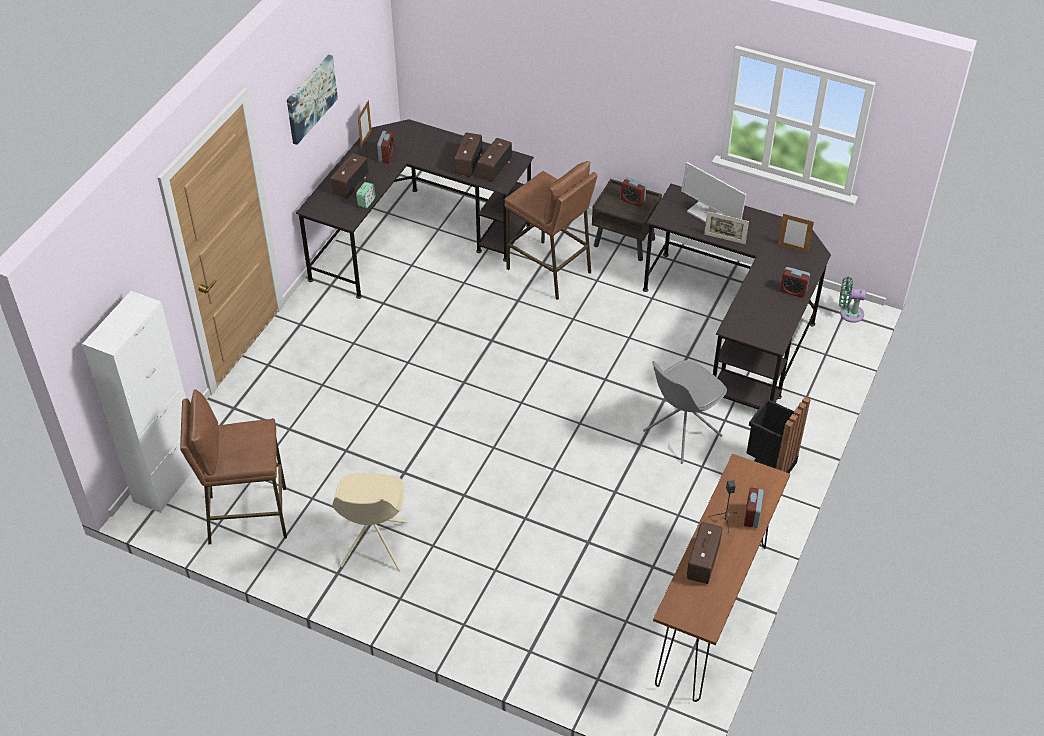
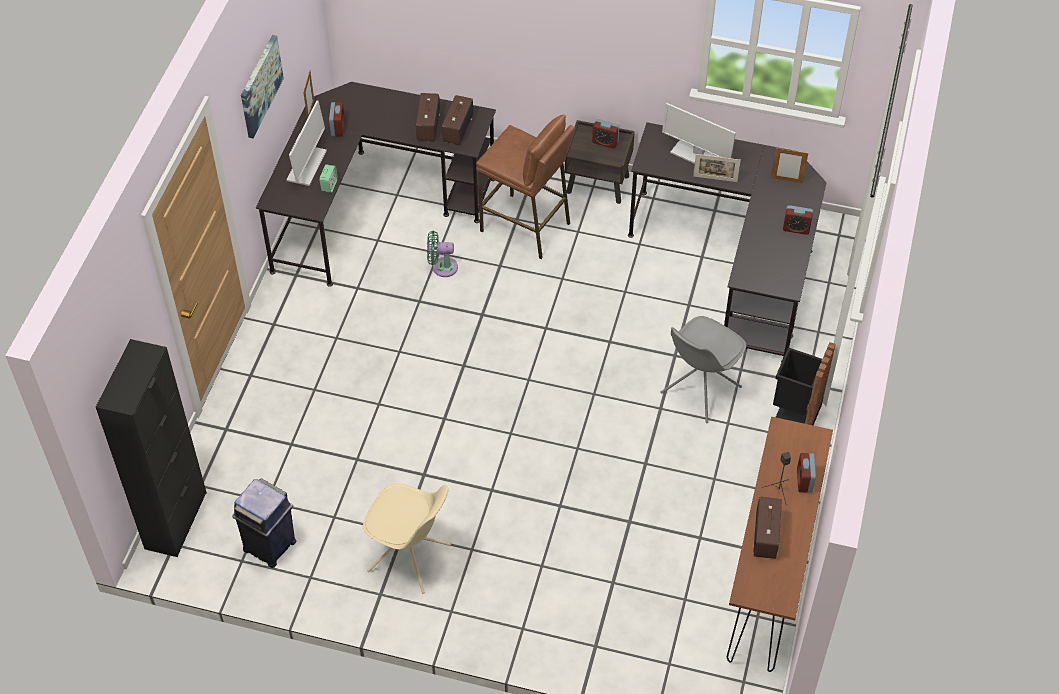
camera: 10 degrees left, 5 degrees up
white cabinet [82,291,193,513] -> black cabinet [96,339,207,557]
brown stool [180,389,287,544] -> blue trash can [232,478,296,568]
radio [331,153,369,199] -> monitor [287,101,327,186]
beige chair [332,473,408,571] -> beige chair turned 60 degrees counterclockwise [363,483,451,594]
green fan [839,277,867,323] -> green fan moved to [427,231,458,277]

